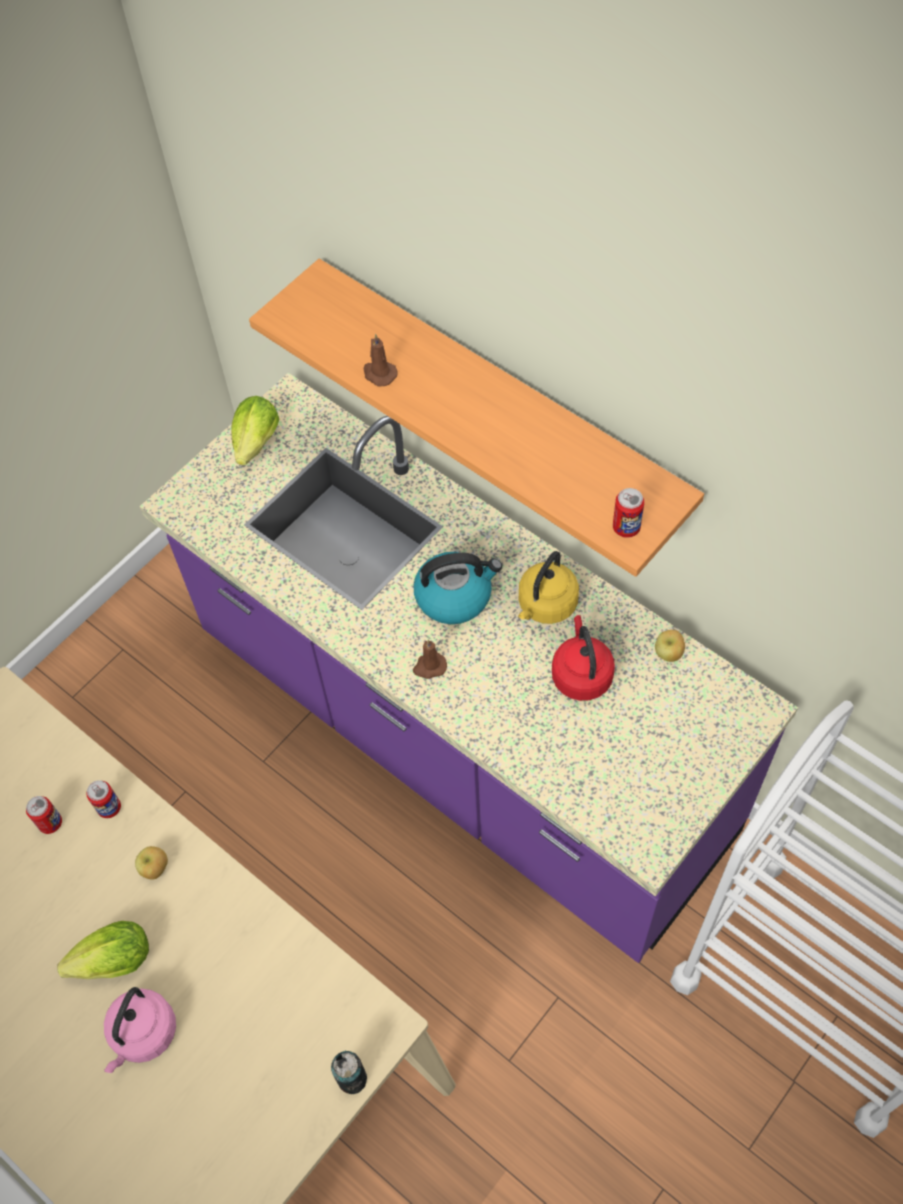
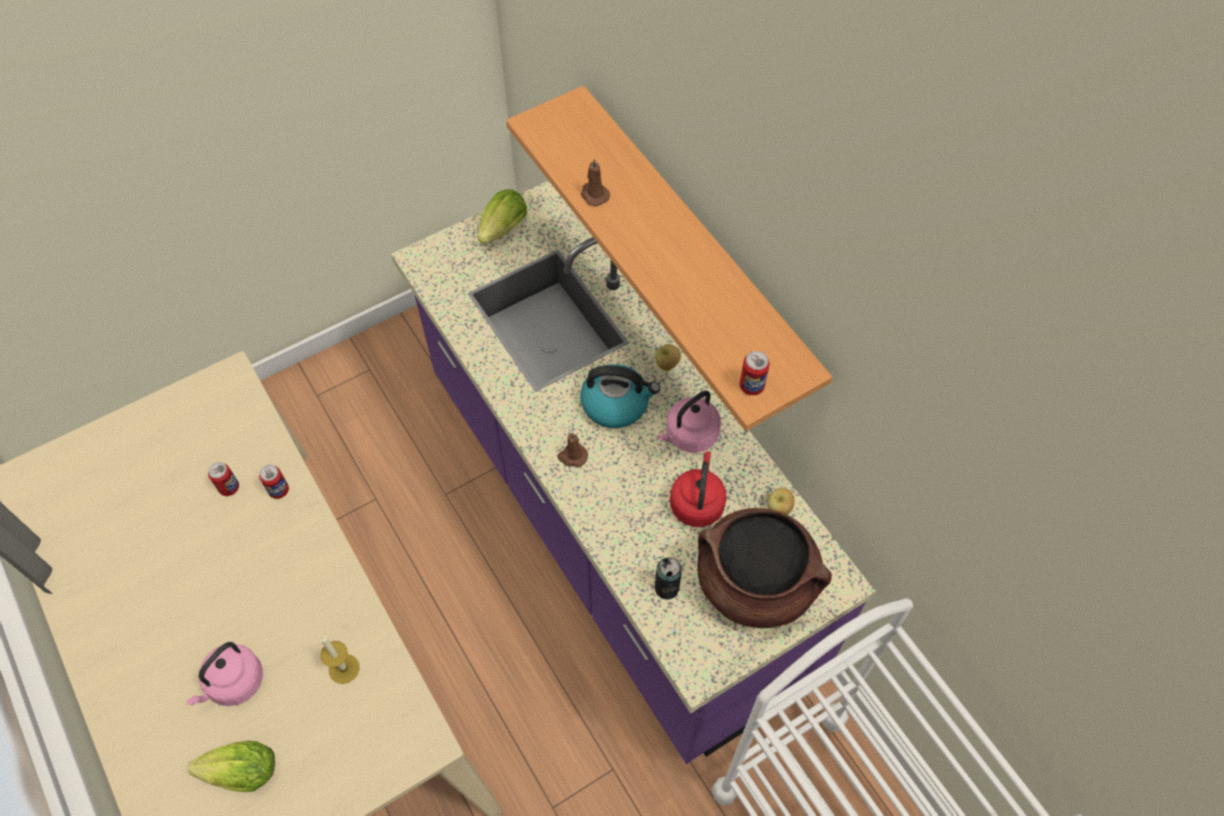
camera: 15 degrees right, 0 degrees up
lettuce [57,921,149,979] -> lettuce moved to [188,741,275,792]
apple [135,846,168,880] -> apple moved to [655,344,681,371]
can [331,1051,367,1094] -> can moved to [654,557,682,600]
yellow kettle [518,551,579,624] -> pink kettle [658,391,721,453]
none -> candle [320,635,360,684]
none -> brown cooking pot [697,508,832,628]

